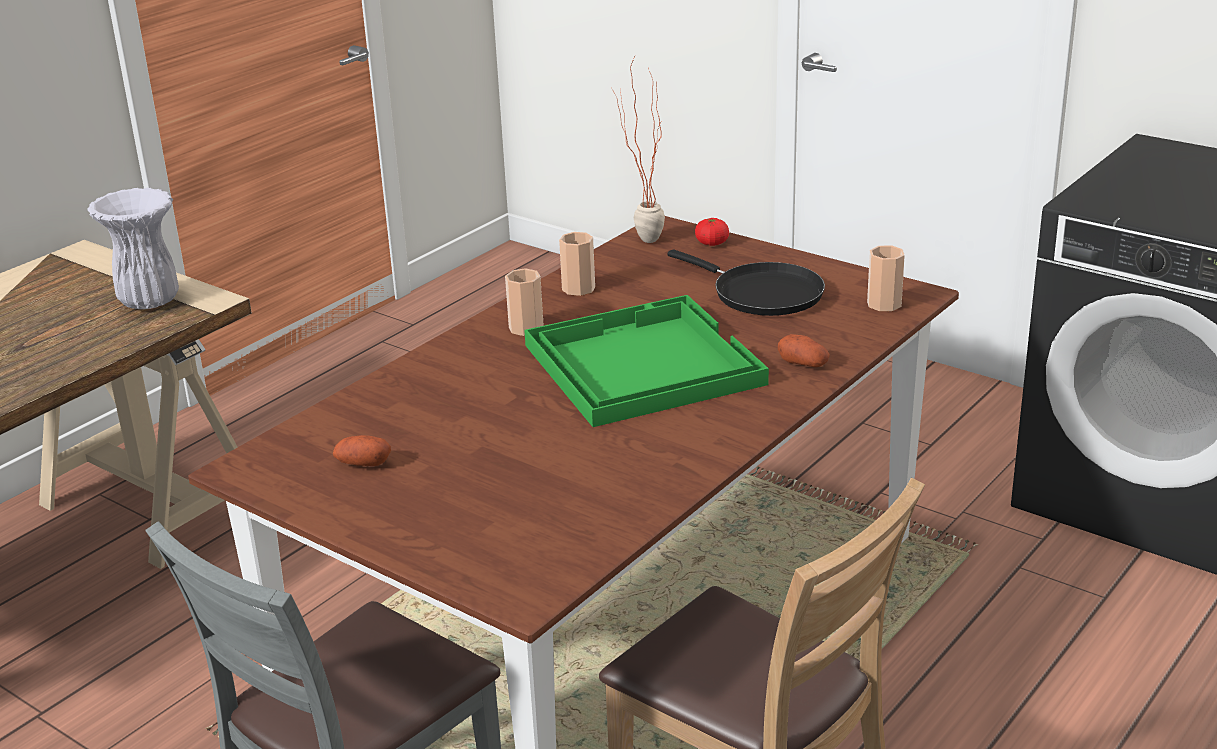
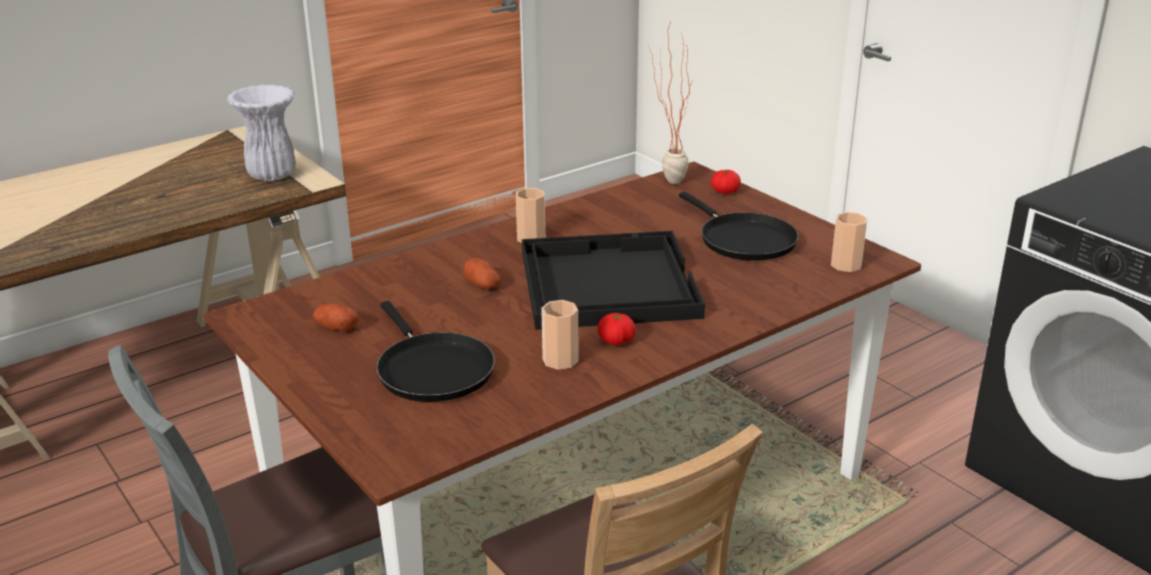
camera: 15 degrees right, 0 degrees up
green tray [524,295,769,427] -> black tray [522,231,705,330]
cup [559,232,595,296] -> cup moved to [541,300,579,370]
potato [778,334,830,367] -> potato moved to [463,258,500,289]
none -> black frying pan [376,301,495,402]
none -> tomato [597,313,636,345]

